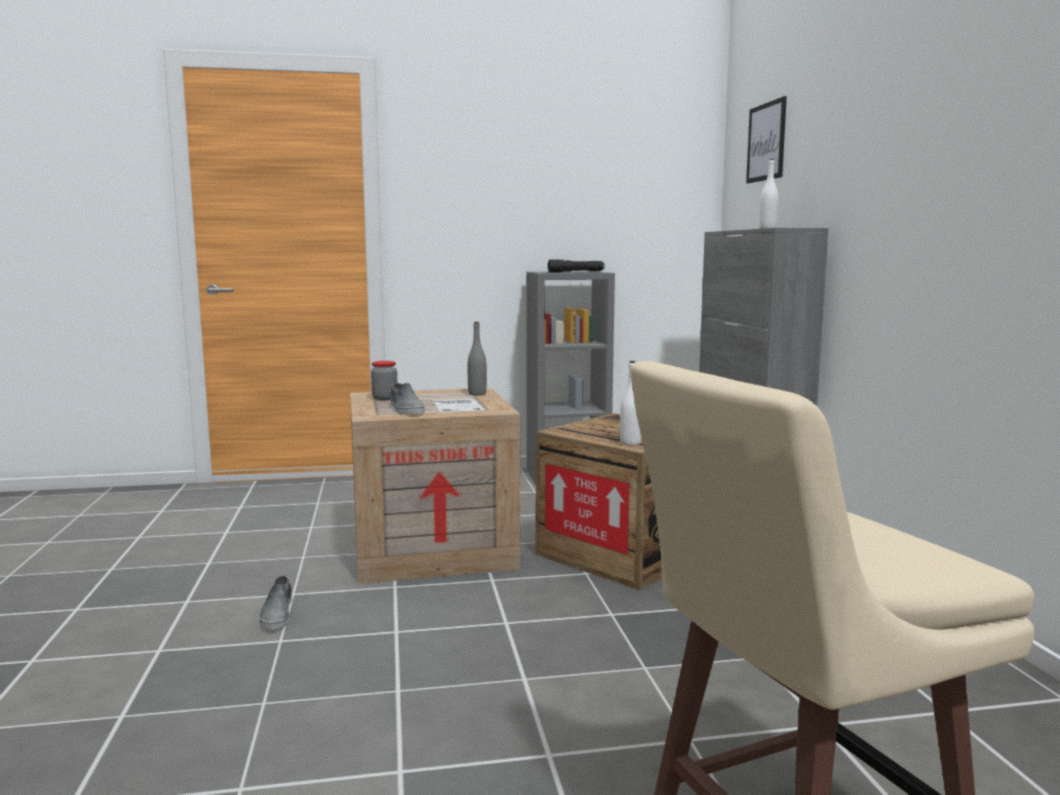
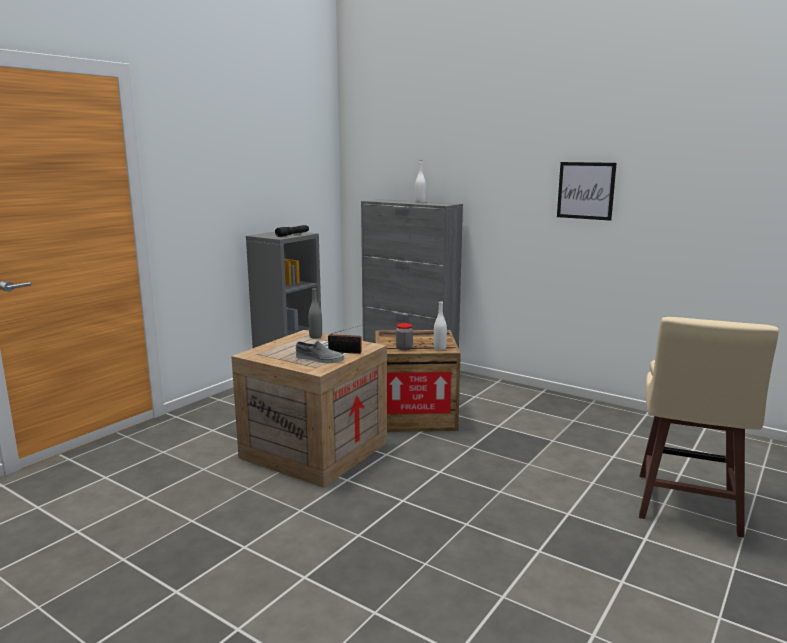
camera: 45 degrees left, 5 degrees up
grey shoe [260,576,292,630] -> none
jar [371,361,397,400] -> jar moved to [396,323,413,350]
picture [746,96,787,183] -> picture moved to [557,162,617,221]
none -> radio [328,324,365,354]

